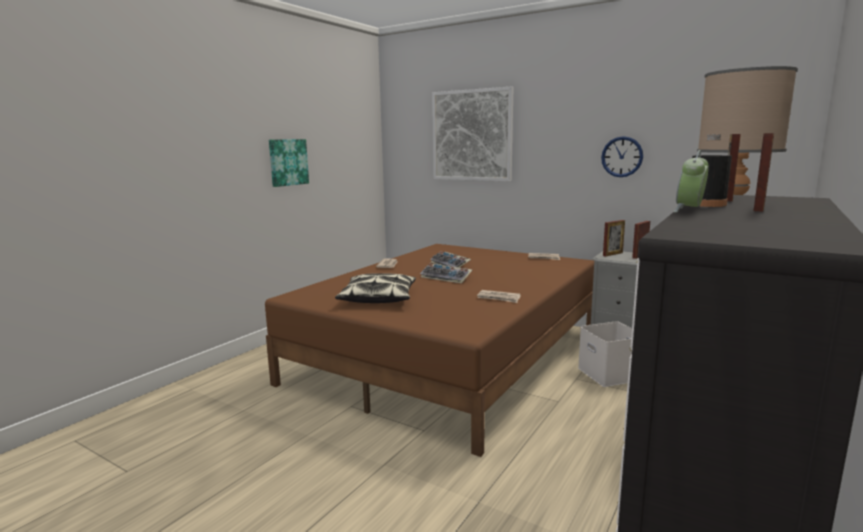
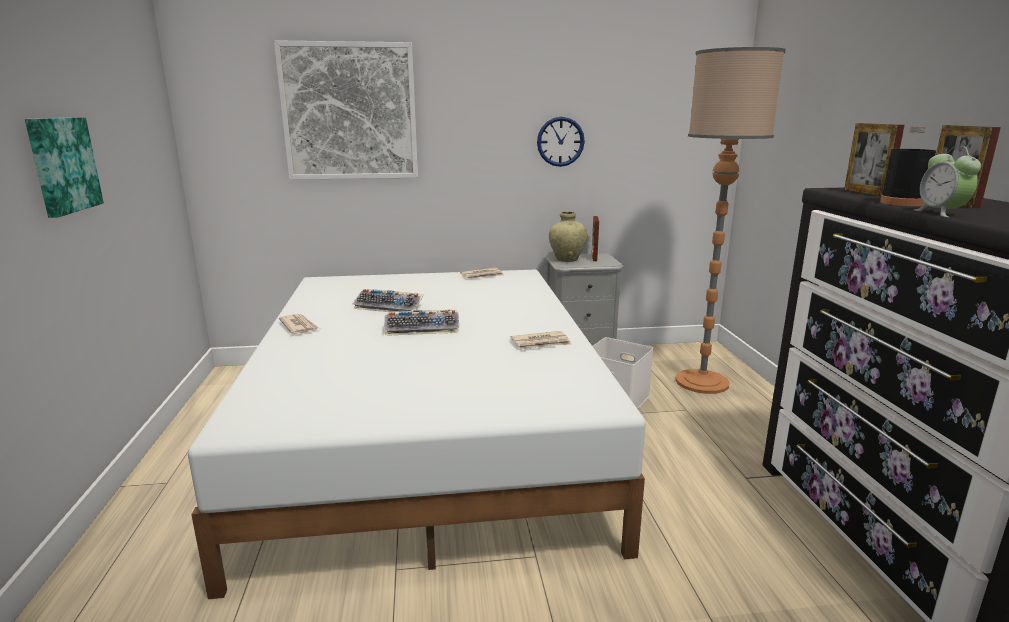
camera: 40 degrees left, 5 degrees up
brown bed [265,244,594,457] -> white bed [188,270,646,599]
pillow [335,274,416,303] -> none
picture frame [603,220,625,257] -> beige vase [549,212,587,262]

